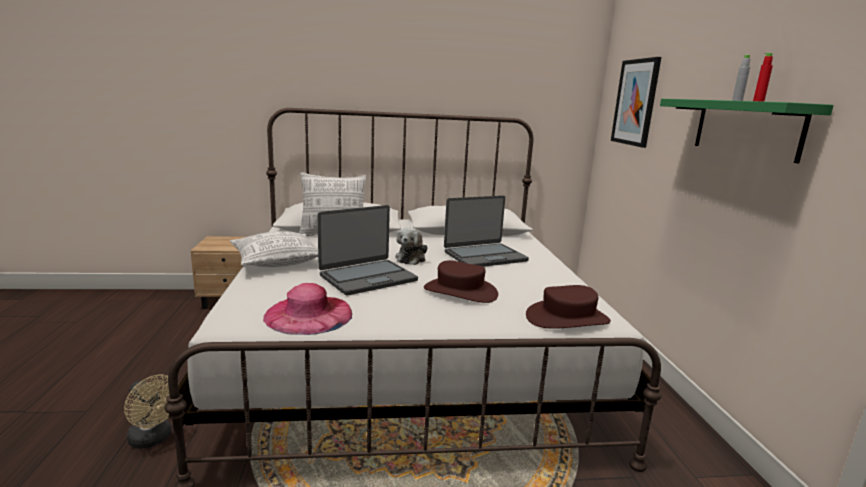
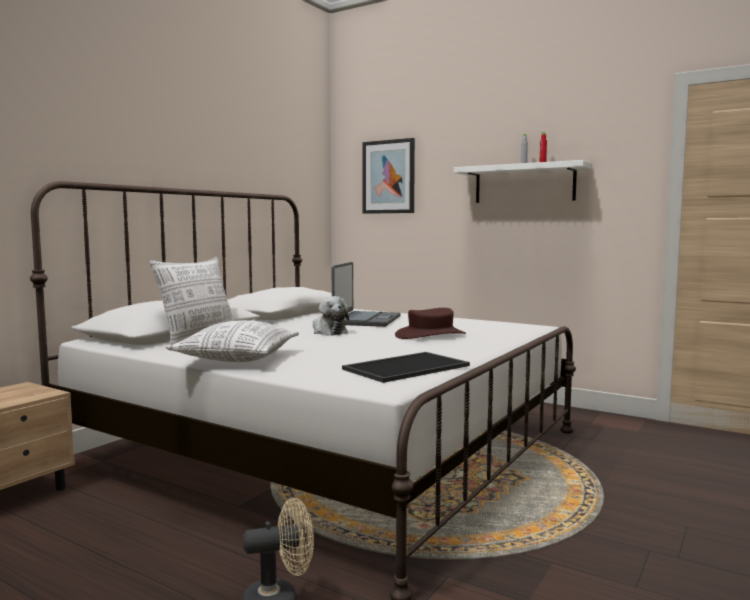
camera: 50 degrees left, 10 degrees down
pink hat [263,283,352,335] -> tray [342,352,470,383]
laptop [318,205,418,295] -> none
brown hat [526,285,611,329] -> none
green shelf [660,99,834,163] -> white shelf [454,160,591,203]

